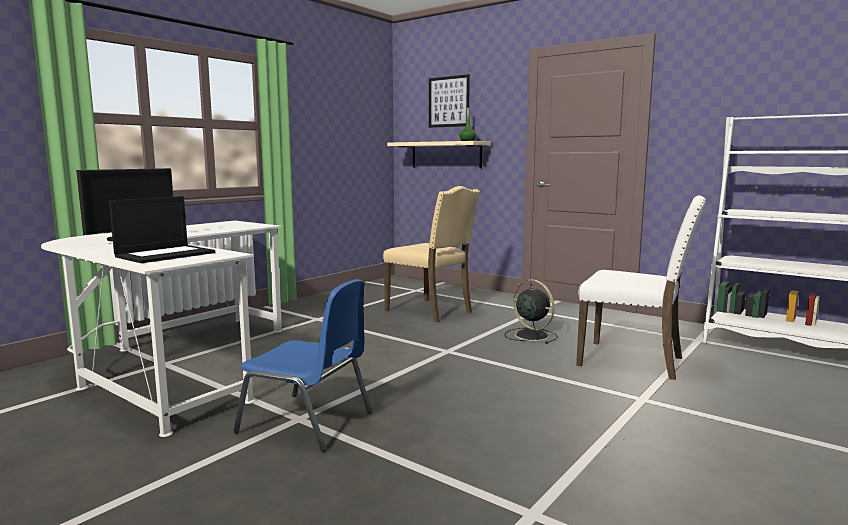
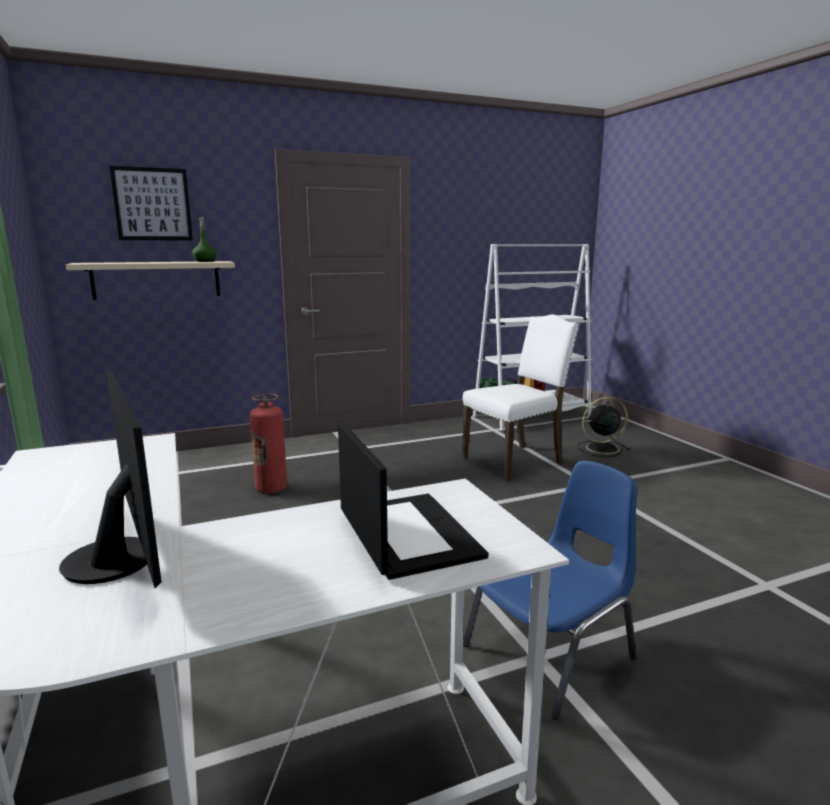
camera: 60 degrees left, 5 degrees up
beige chair [383,186,480,323] -> fire extinguisher [250,394,287,493]
black fan [505,279,558,344] -> black fan moved to [578,397,630,457]

